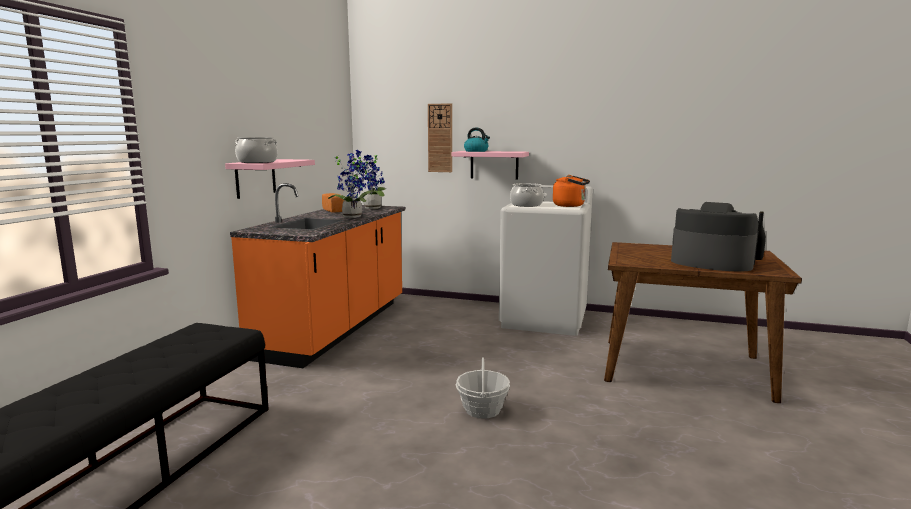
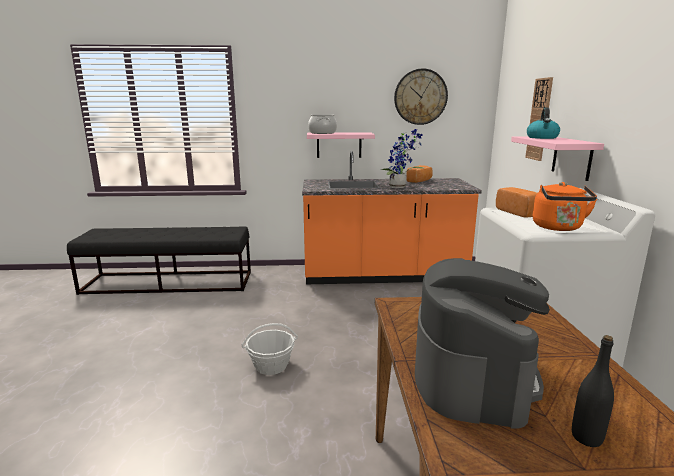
camera: 70 degrees right, 5 degrees up
potted plant [347,150,386,209] -> none
cooking pot [510,183,544,207] -> bread [496,187,537,218]
none -> wall clock [394,68,448,125]

